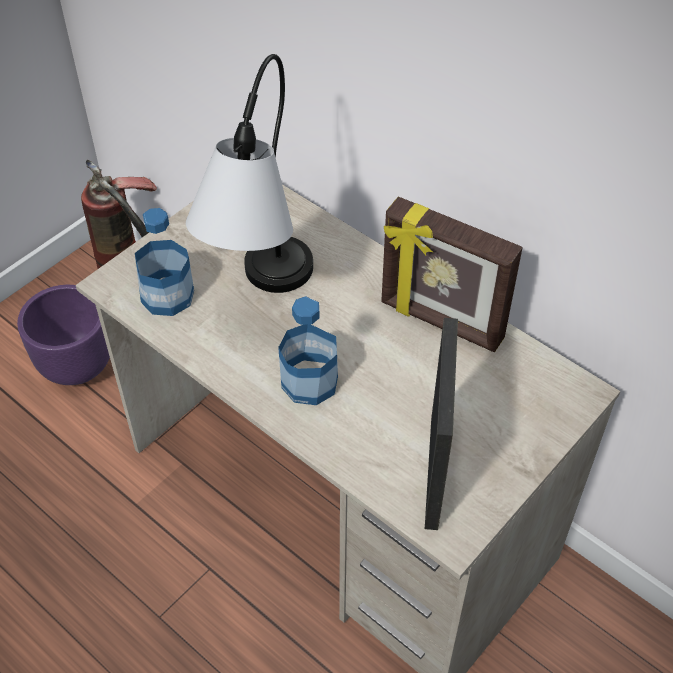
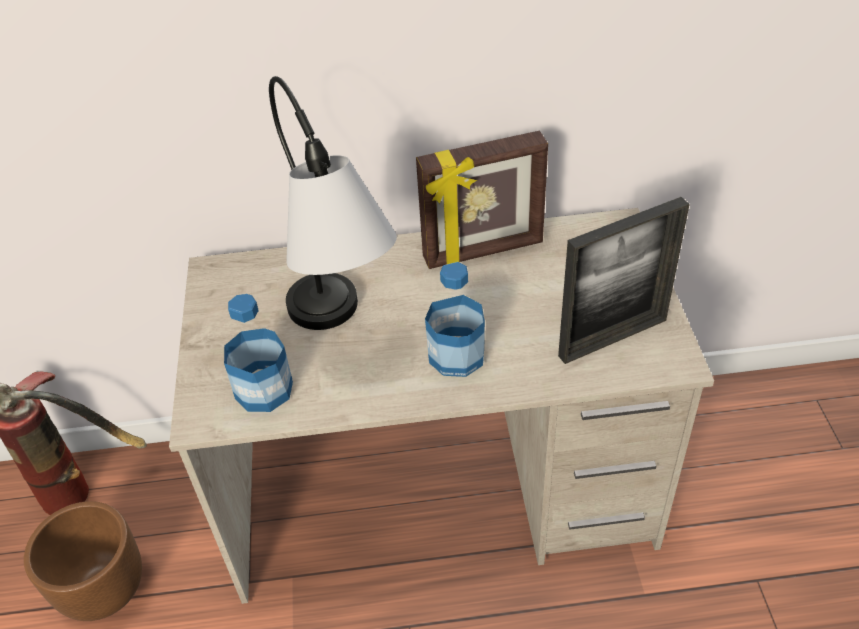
camera: 45 degrees left, 5 degrees down
purple planter [17,285,110,385] -> brown planter [24,501,142,621]
picture frame [425,318,458,530] -> picture frame turned 105 degrees clockwise [558,197,690,364]

